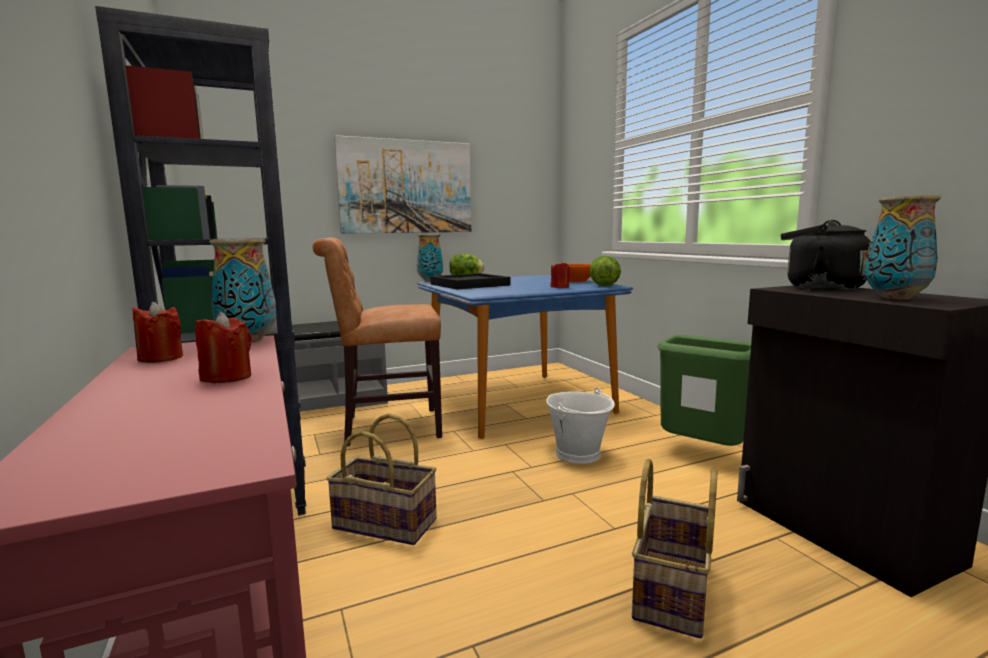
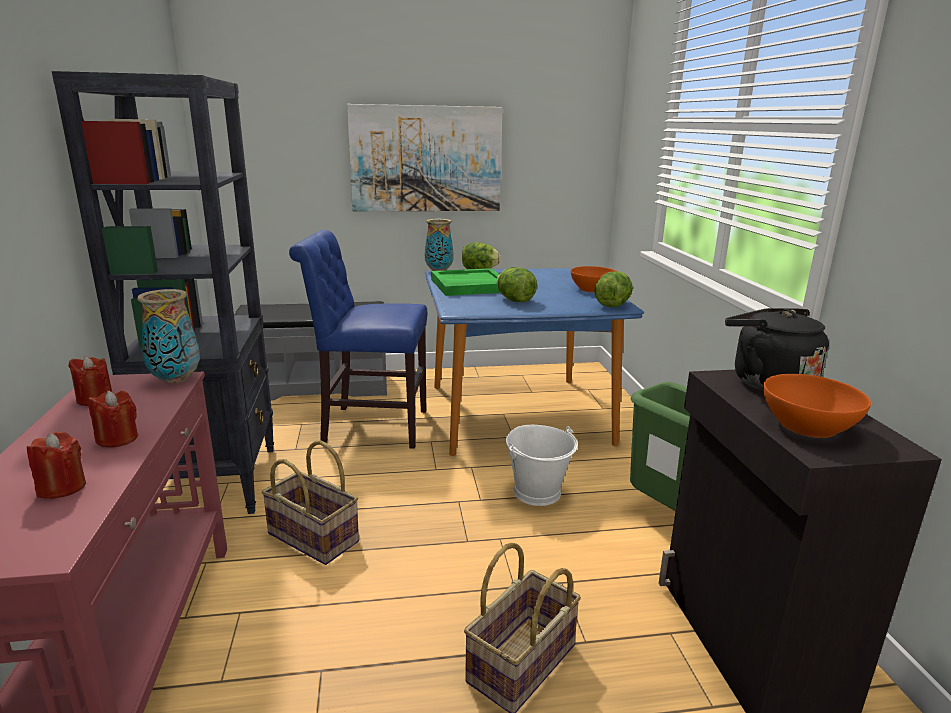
camera: 15 degrees right, 10 degrees up
brown chair [312,238,442,447] -> blue chair [289,230,427,449]
black tray [430,273,511,289] -> green tray [431,268,501,296]
red candle [551,261,571,288] -> red candle moved to [27,432,86,499]
vase [865,195,941,300] -> orange bowl [763,374,871,438]
none -> lettuce [497,267,537,302]

